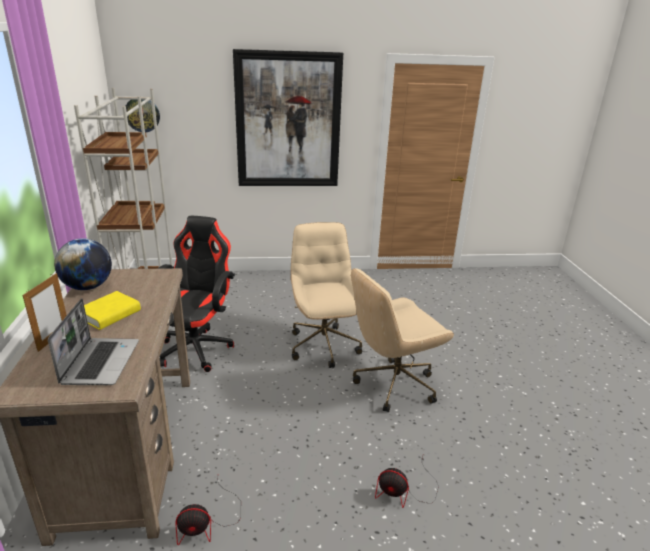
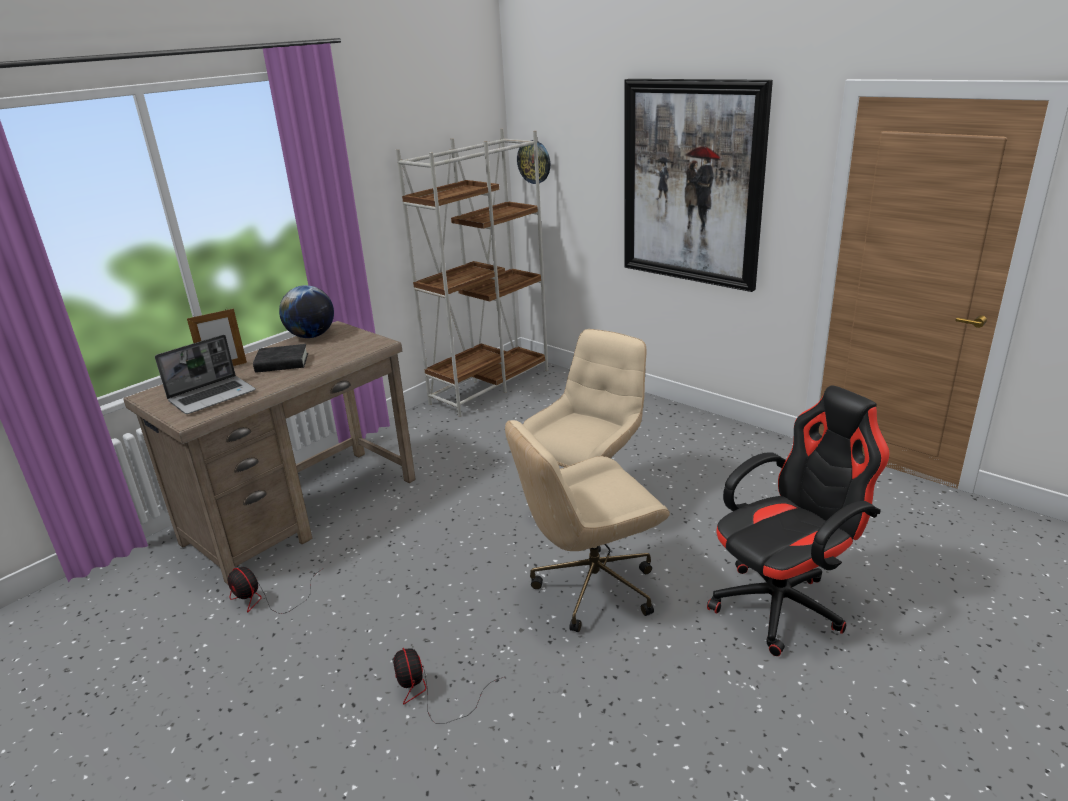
camera: 50 degrees right, 0 degrees up
yellow book [84,291,141,330] -> black book [253,344,308,373]
black office chair [158,216,235,372] -> black office chair moved to [707,385,889,656]
beige office chair [351,268,454,412] -> beige office chair turned 45 degrees counterclockwise [505,420,670,632]

